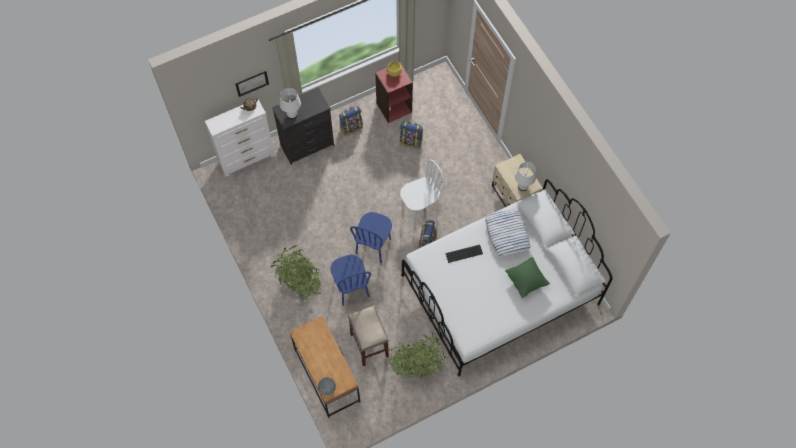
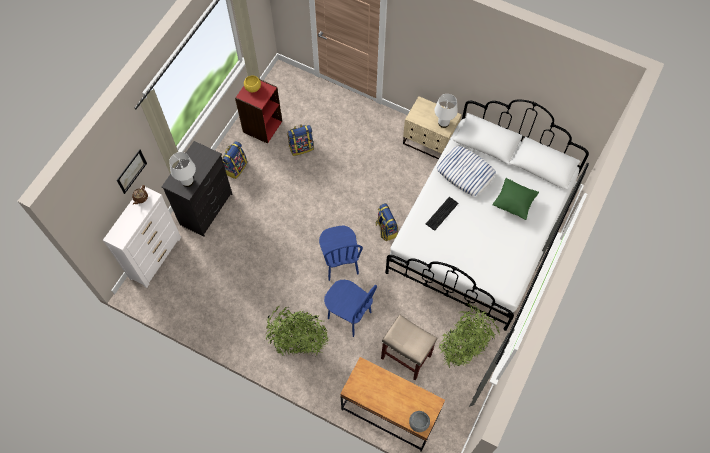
camera: 35 degrees left, 0 degrees up
white chair [400,160,445,225] -> none

